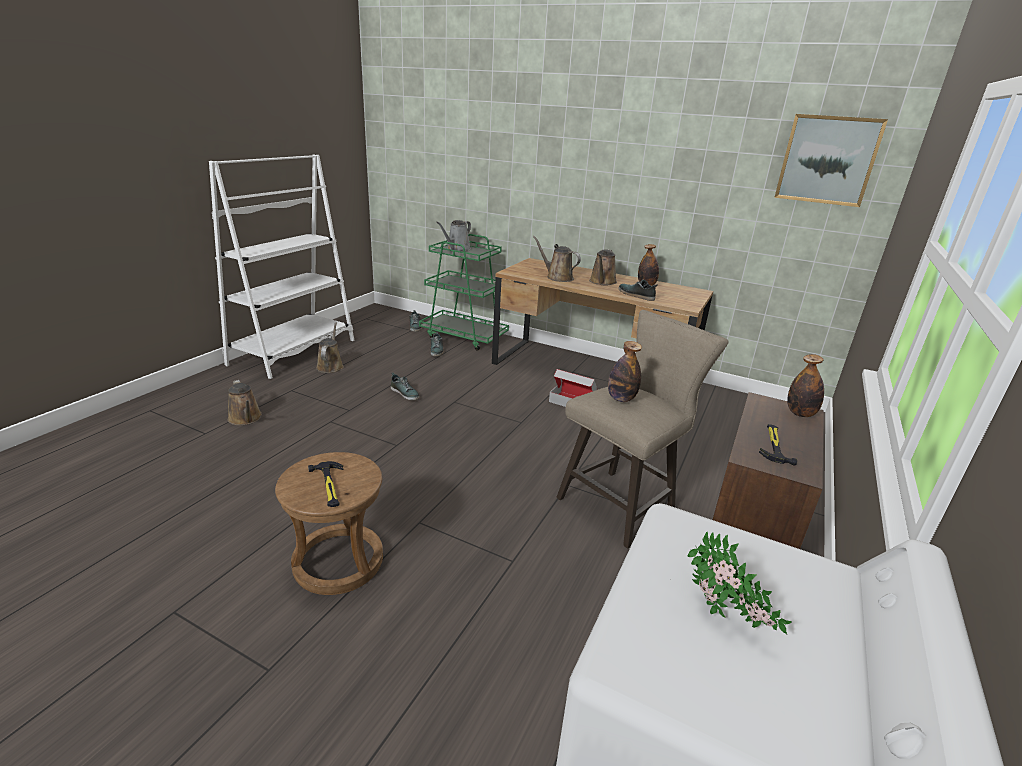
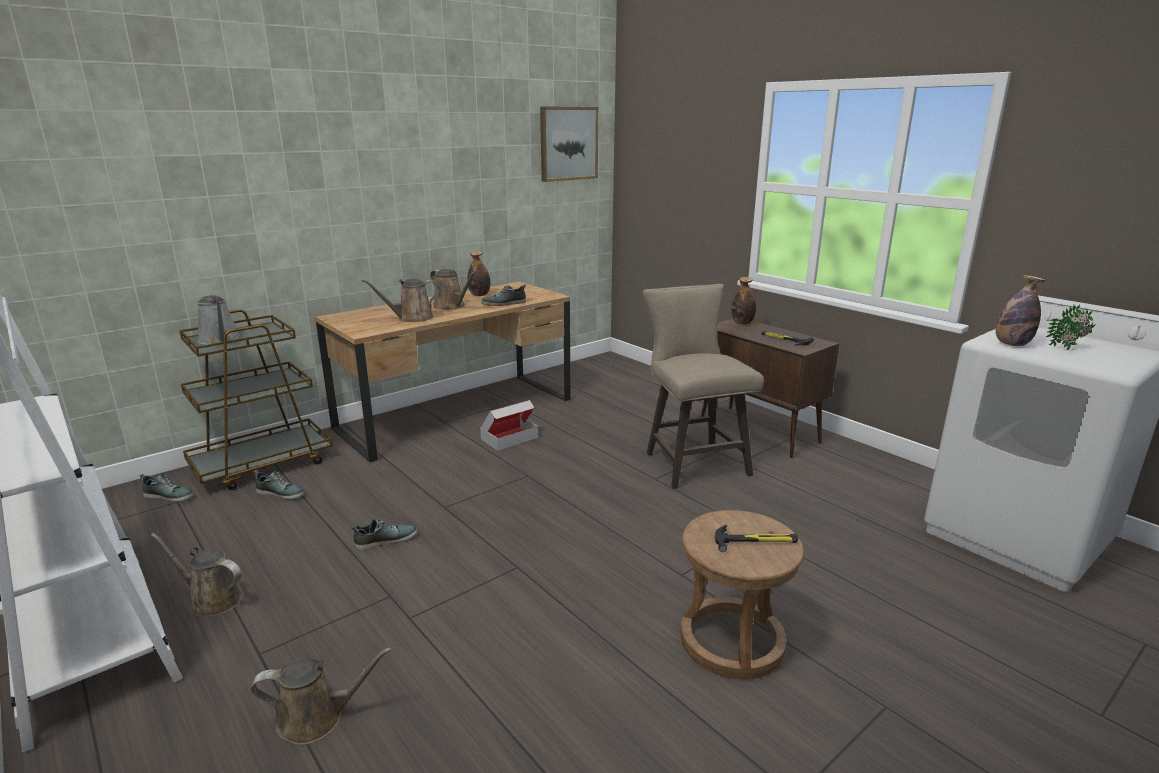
camera: 65 degrees left, 5 degrees down
green cart [419,234,509,351] -> brown cart [179,309,333,490]
bottle [608,341,642,402] -> bottle moved to [996,275,1045,346]

